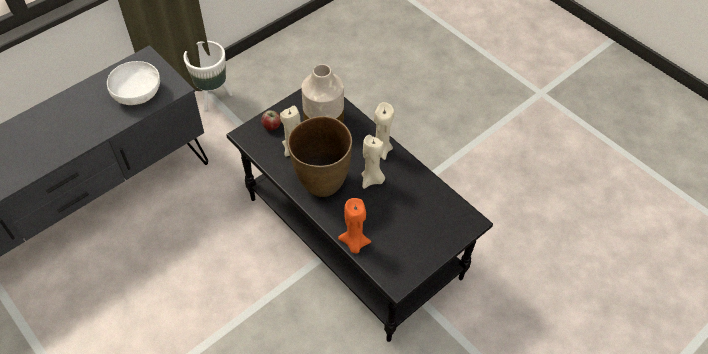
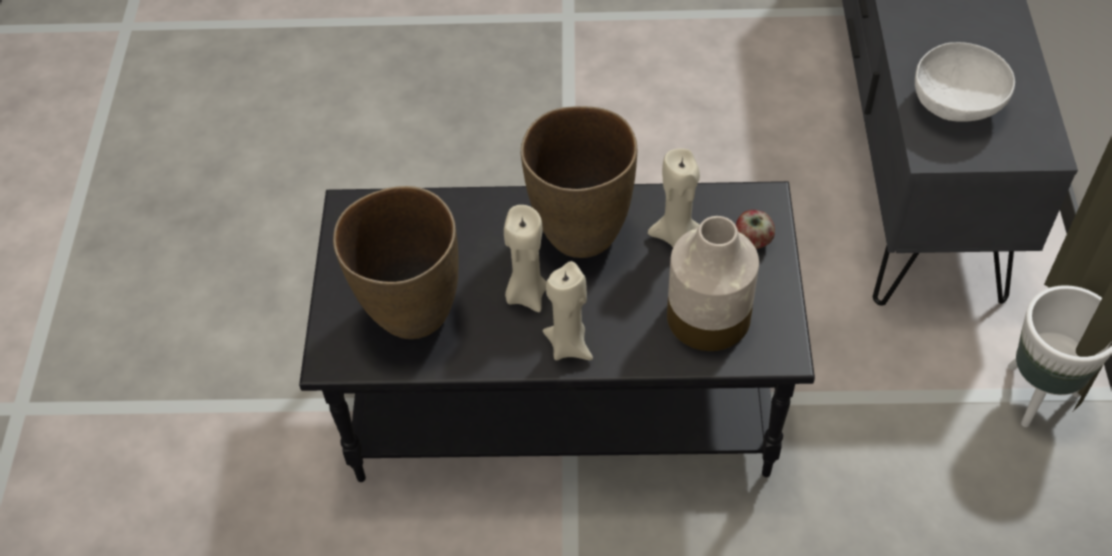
camera: 135 degrees right, 0 degrees up
orange candle [338,198,371,253] -> none
none -> brown vase [333,186,459,339]

